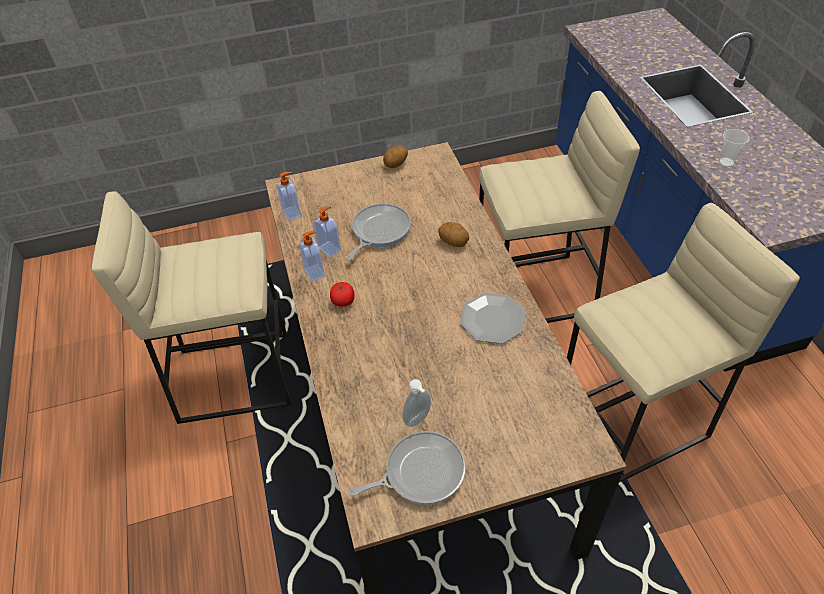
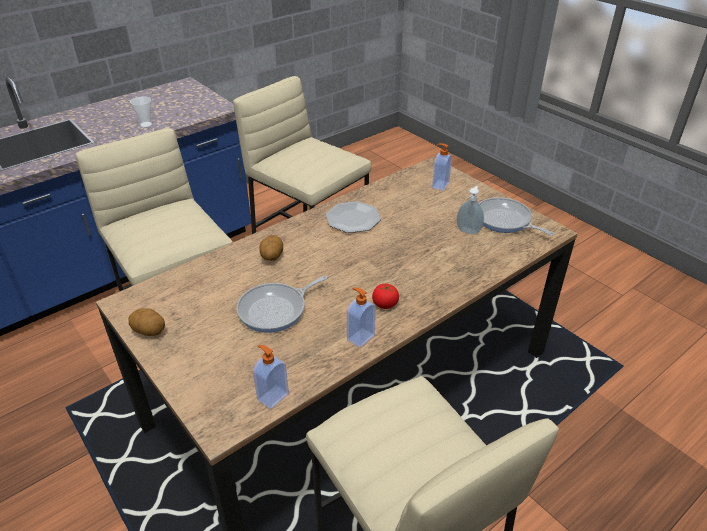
camera: 115 degrees left, 10 degrees down
soap dispenser [314,206,341,258] -> soap dispenser moved to [432,143,452,191]
frying pan [346,203,411,260] -> frying pan turned 45 degrees counterclockwise [237,276,328,333]

